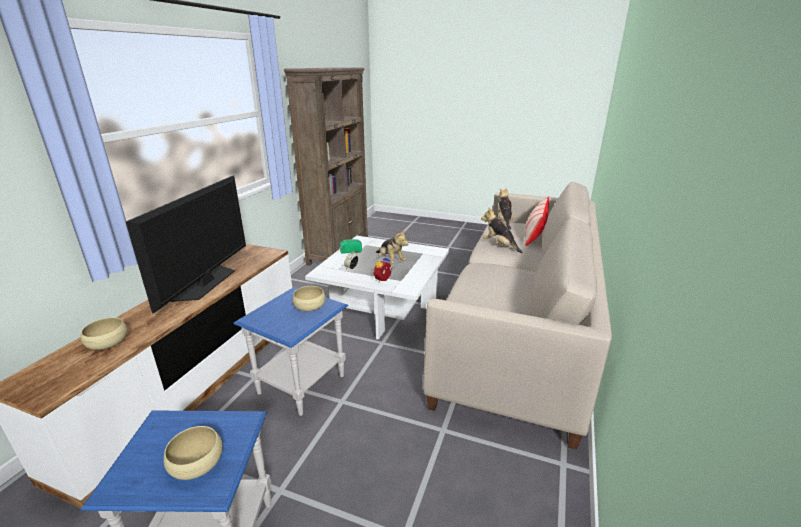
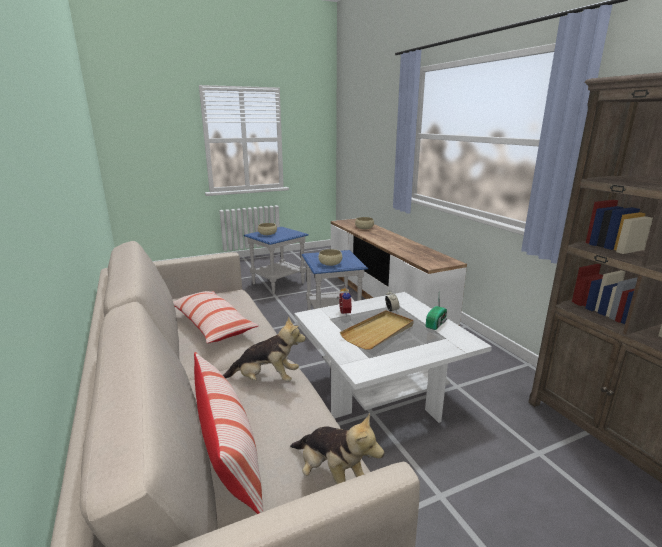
camera: 135 degrees right, 5 degrees down
television [126,175,246,313] -> none
plush toy [376,230,408,263] -> beige tray [340,310,414,350]
none -> pillow [173,291,259,343]

